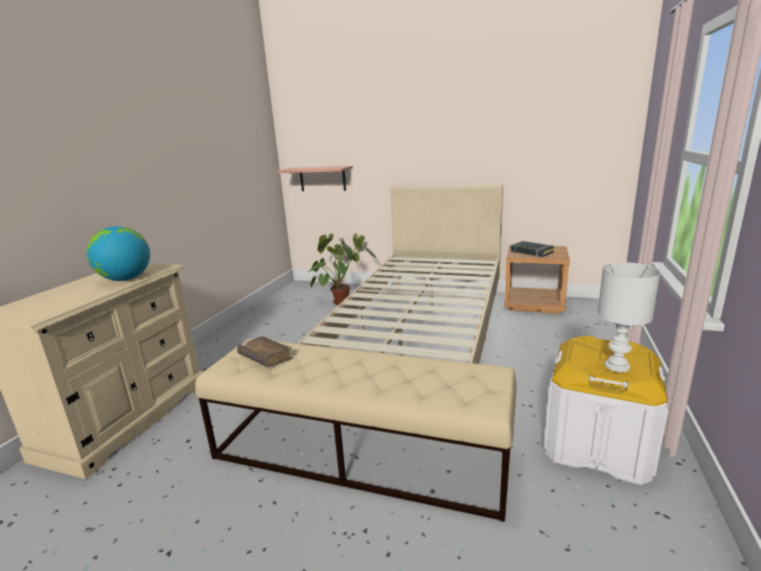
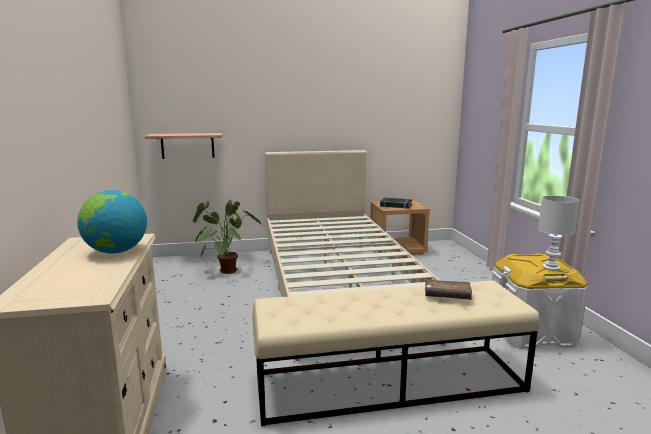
camera: 30 degrees left, 5 degrees down
brown book [237,336,293,367] -> brown book moved to [425,279,472,300]

